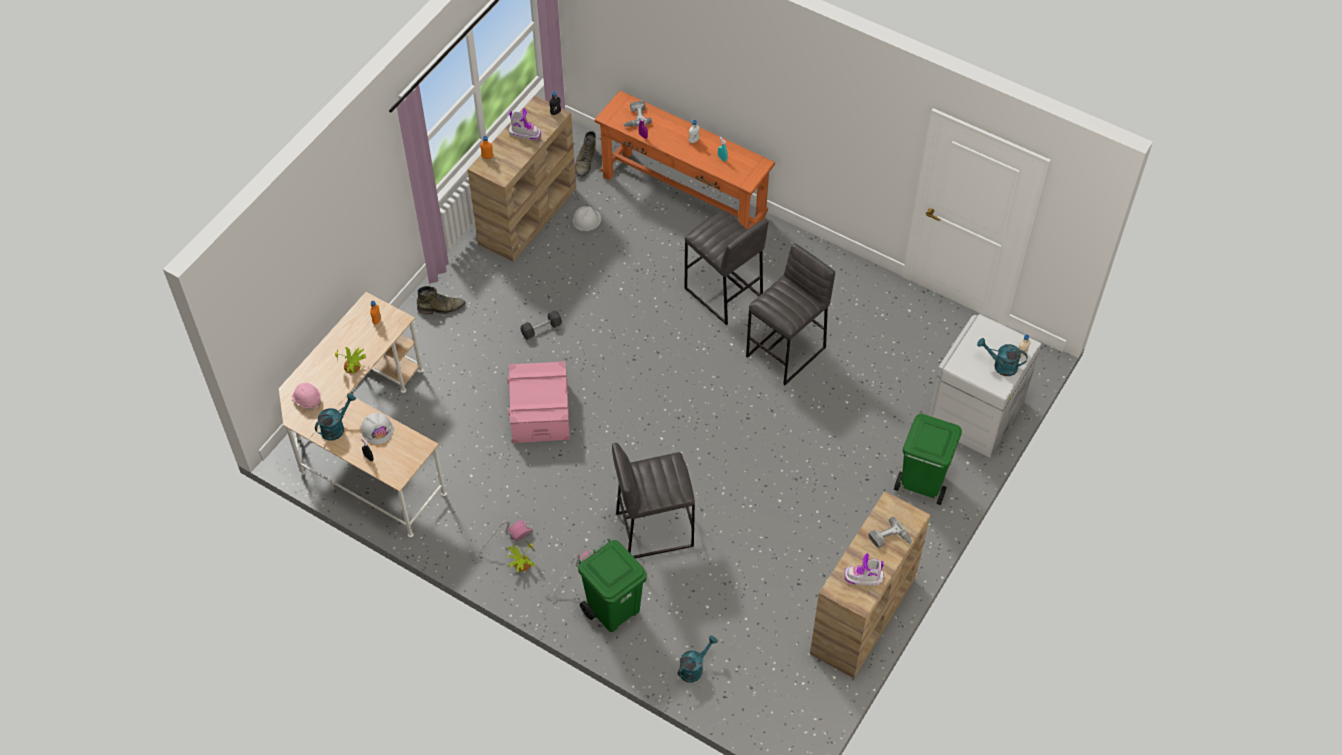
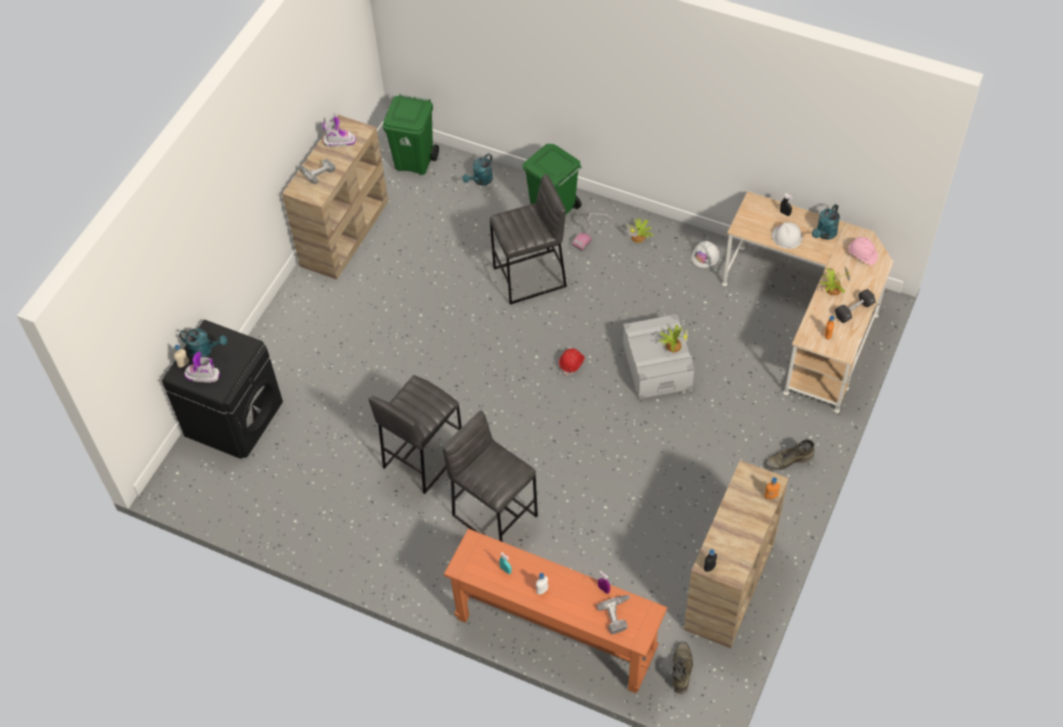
camera: 175 degrees right, 0 degrees up
vacuum cleaner [470,519,533,564] -> none
pink storage box [507,361,570,443] -> grey storage box [623,314,695,399]
boot [509,108,541,140] -> boot moved to [184,352,220,383]
black dumbbell [520,310,562,340] -> black dumbbell moved to [835,289,876,323]
white hard hat [573,206,601,231] -> white hard hat moved to [691,241,720,268]
green trash can [894,414,962,505] -> green trash can moved to [383,94,439,175]
white washing machine [928,314,1042,458] -> black washing machine [162,320,283,459]
none -> red hard hat [559,348,585,376]
none -> potted plant [659,325,688,352]

